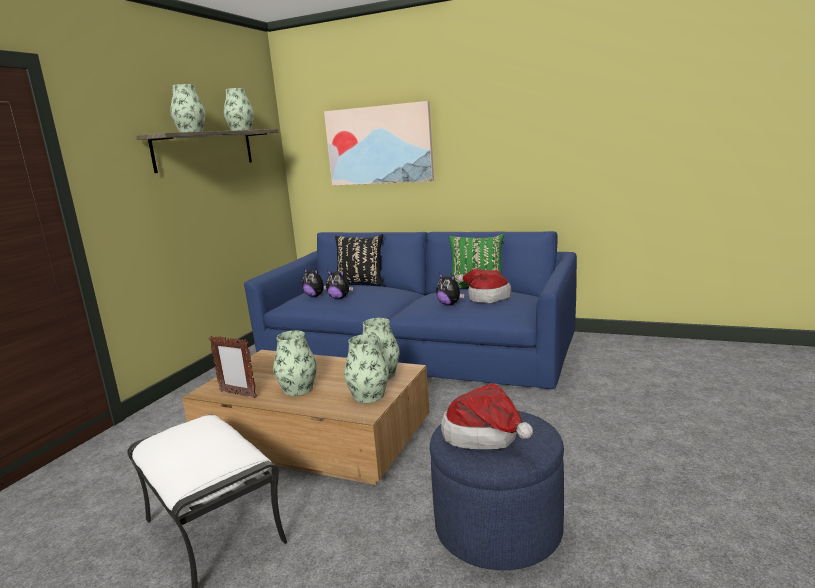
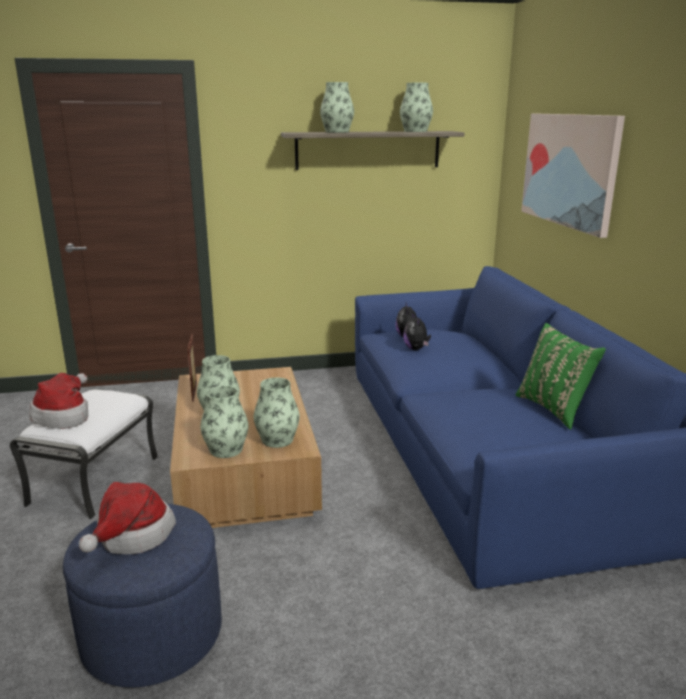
camera: 55 degrees right, 5 degrees up
black pillow [335,234,383,285] -> none
plush toy [436,272,465,305] -> none
hat [457,269,511,303] -> hat moved to [29,373,88,429]

